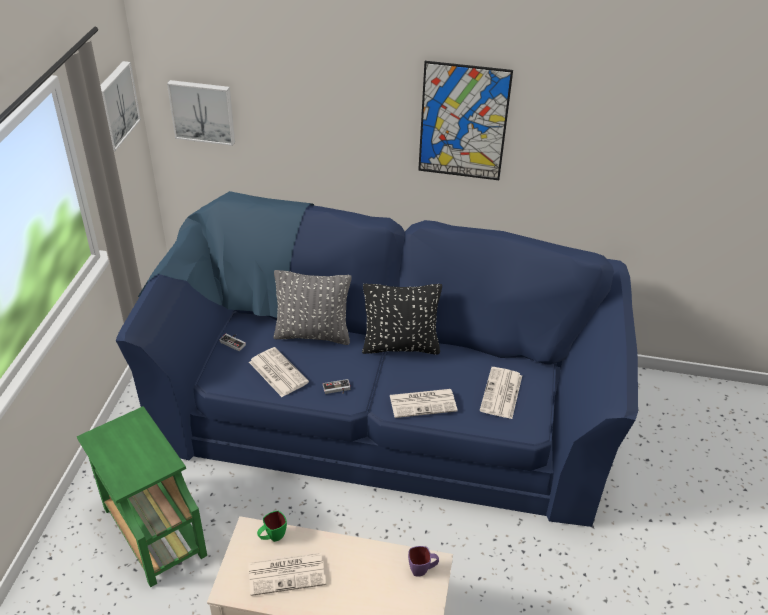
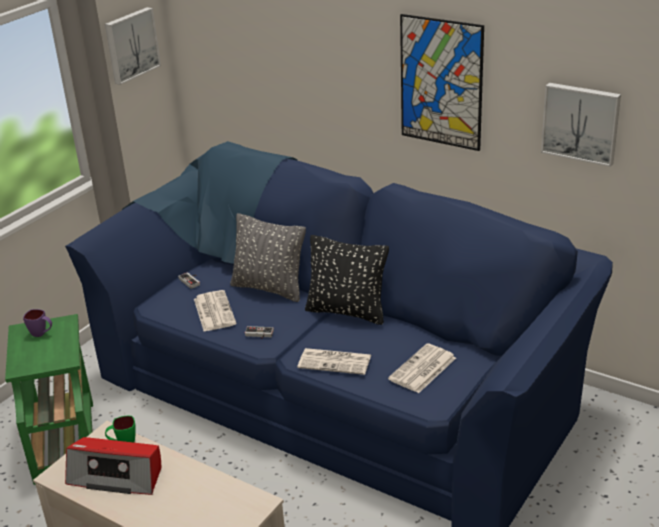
camera: 25 degrees right, 10 degrees down
picture [167,80,235,146] -> picture moved to [541,83,621,167]
newspaper [248,553,326,596] -> radio [65,437,161,495]
purple mug [408,546,439,576] -> purple mug moved to [23,309,52,337]

